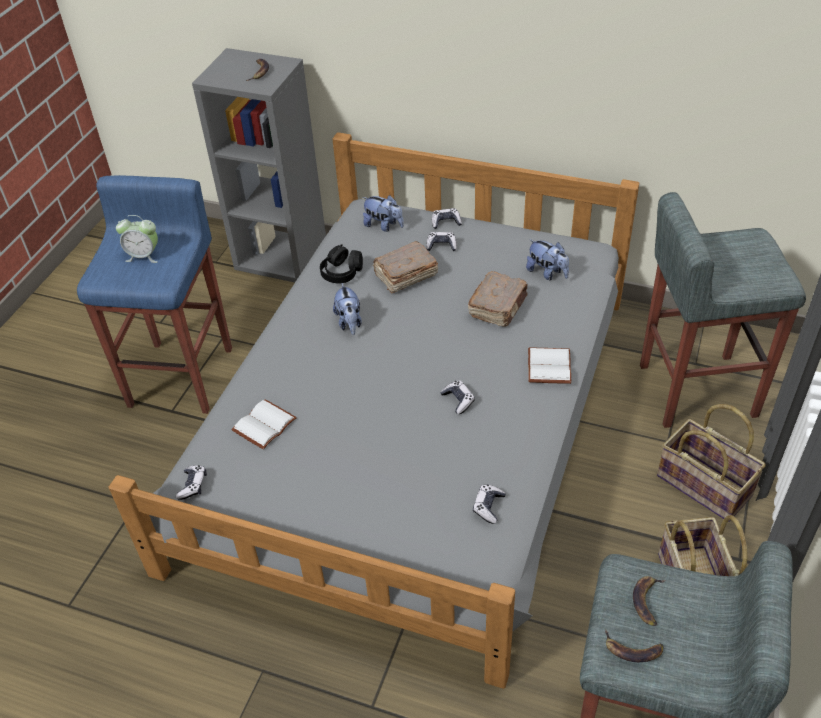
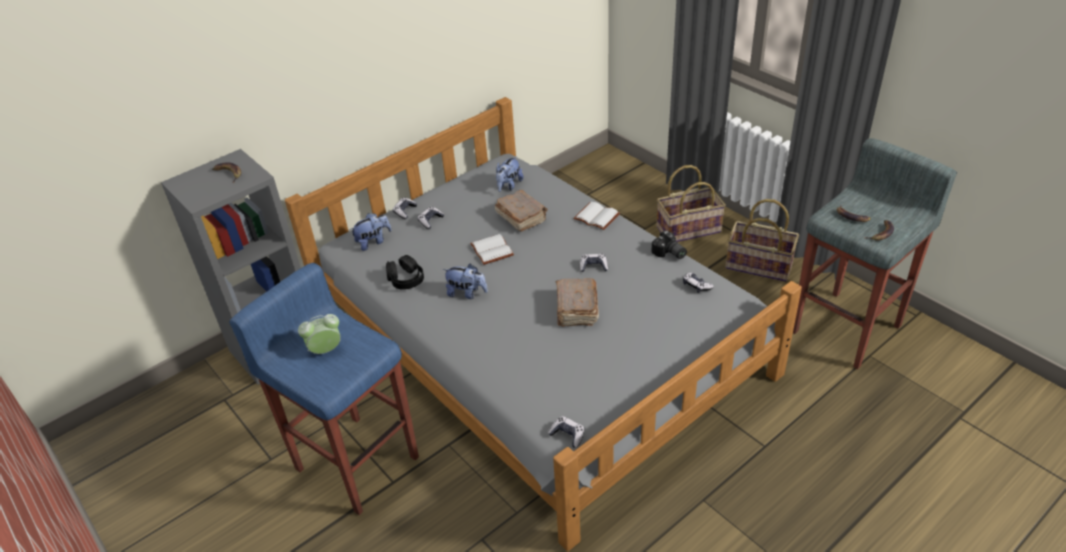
camera: 60 degrees left, 5 degrees down
alarm clock [116,215,158,263] -> alarm clock turned 150 degrees counterclockwise [298,314,341,354]
white book [231,399,297,449] -> white book moved to [470,234,514,265]
brown book [373,241,438,293] -> brown book moved to [555,278,599,327]
plush toy [526,239,569,280] -> plush toy turned 135 degrees clockwise [496,156,523,192]
grey stool [640,192,806,428] -> none
none -> camera [651,230,687,259]

